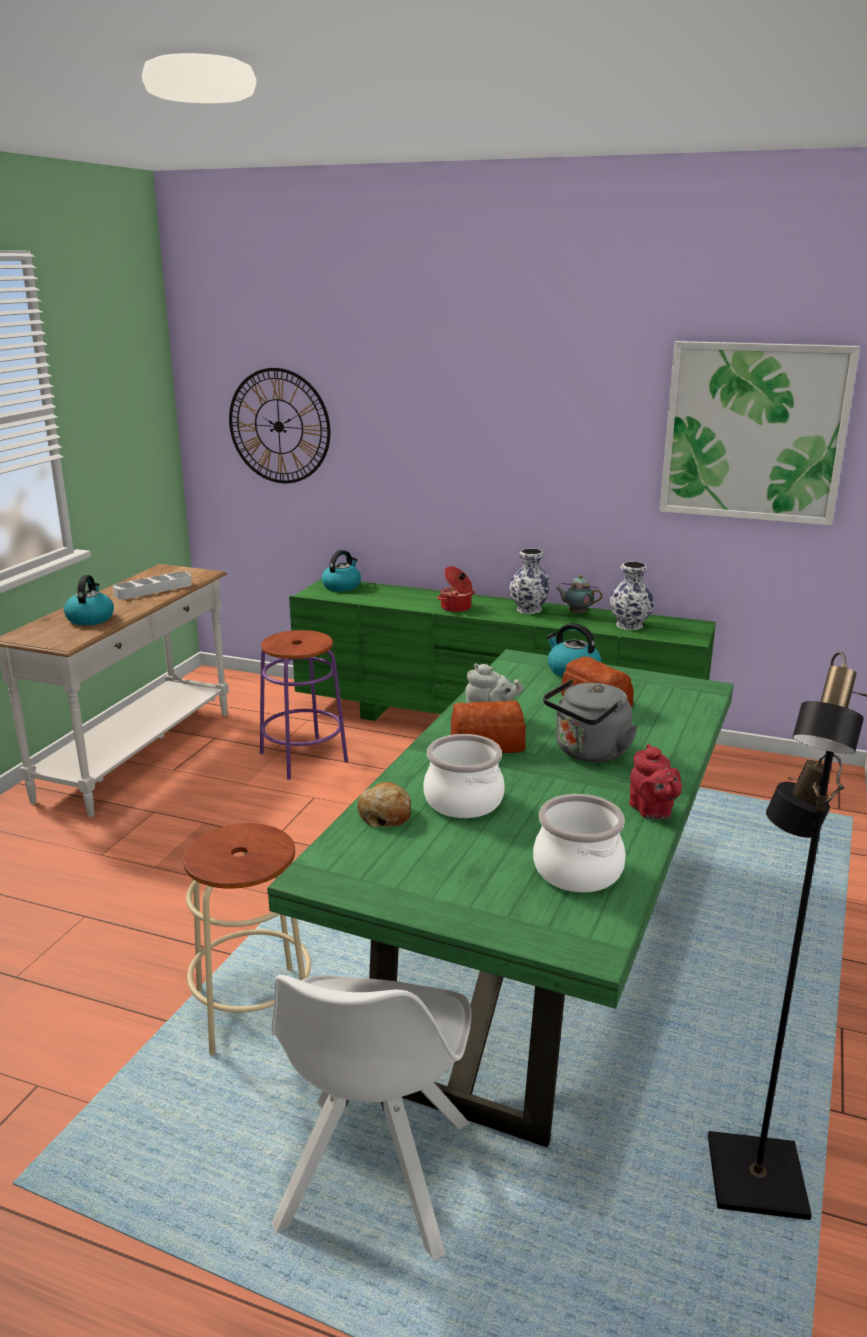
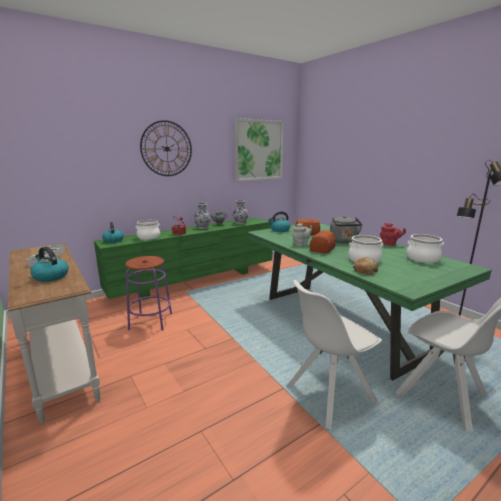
camera: 55 degrees left, 5 degrees down
beige stool [183,823,311,1056] -> white chair [286,280,382,429]
wall clock [229,368,330,483] -> wall clock moved to [140,120,192,176]
none -> cooking pot [136,220,160,240]

